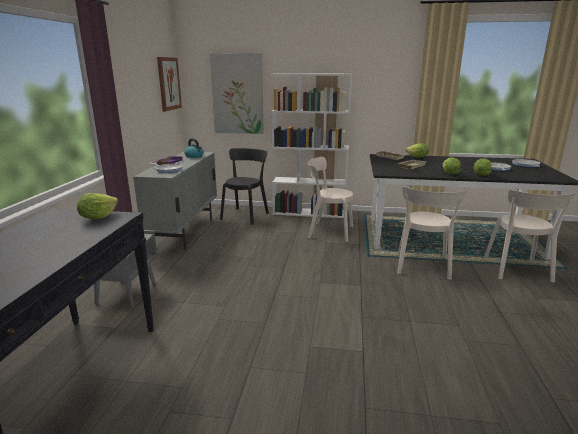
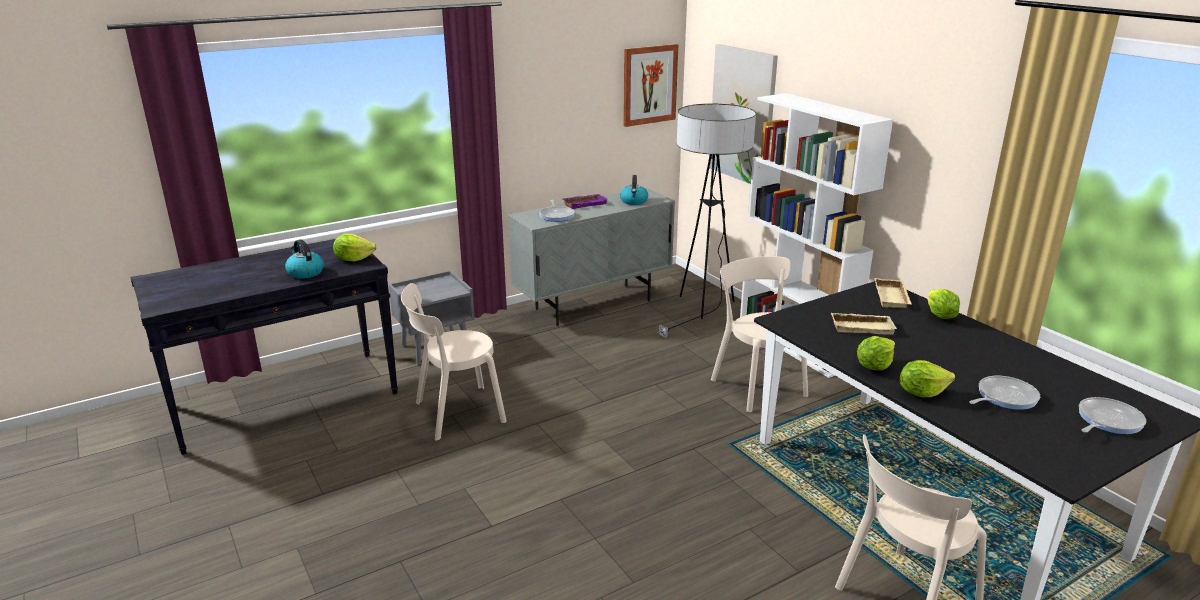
camera: 50 degrees right, 5 degrees up
black chair [220,148,269,225] -> floor lamp [657,104,756,338]
beige chair [397,186,467,280] -> beige chair moved to [401,283,507,441]
none -> kettle [285,239,324,279]

